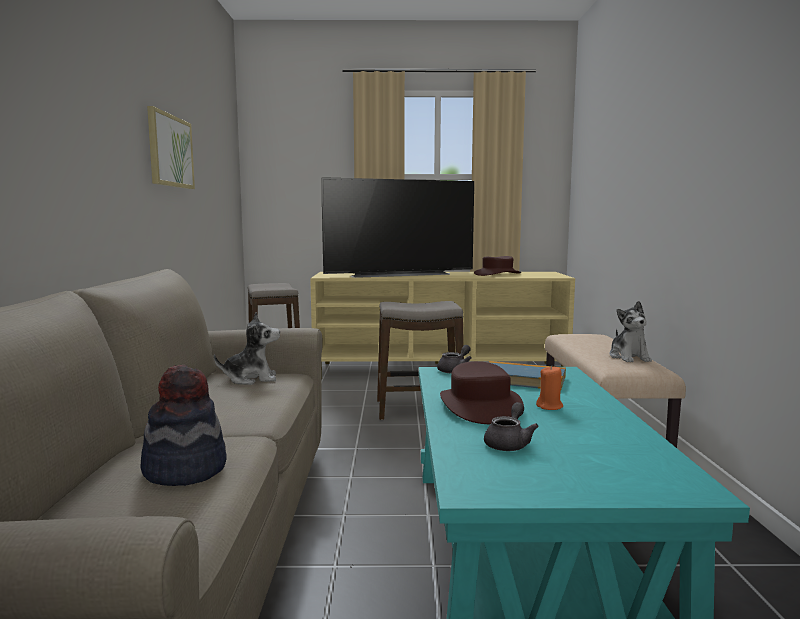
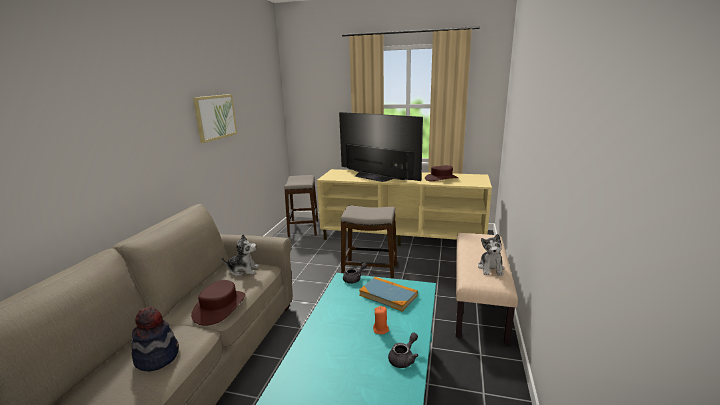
camera: 15 degrees right, 10 degrees up
television [321,177,474,278] -> television turned 135 degrees counterclockwise [339,112,423,182]
brown hat [440,361,524,424] -> brown hat moved to [191,280,245,326]
grey teapot [484,402,539,451] -> grey teapot moved to [388,332,418,368]

